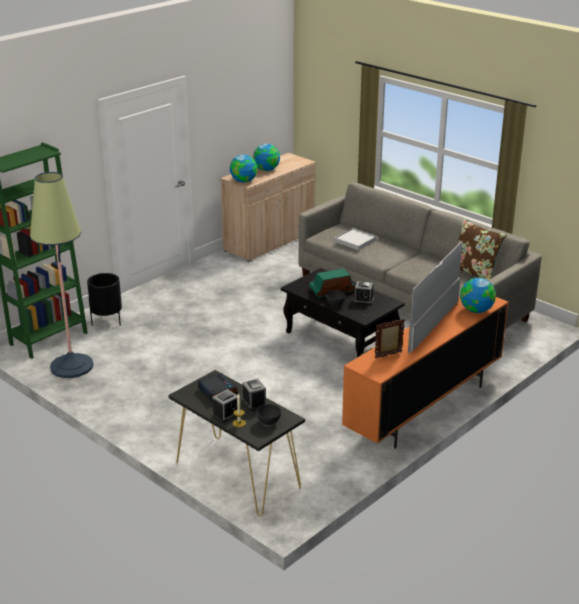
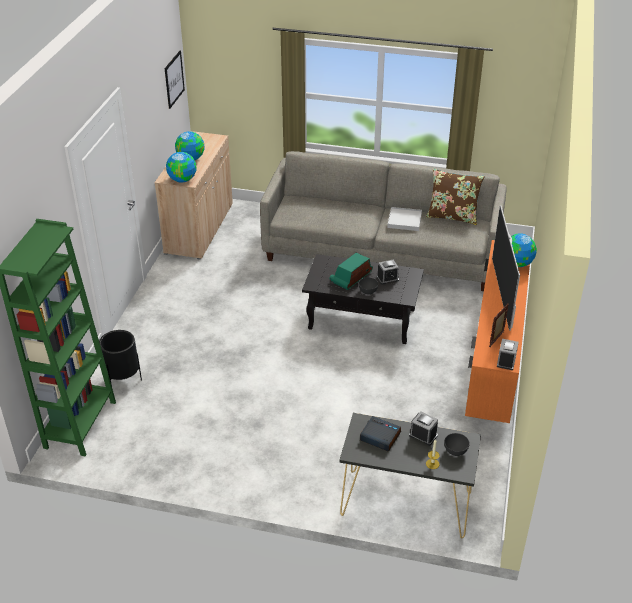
camera: 30 degrees left, 10 degrees up
floor lamp [30,172,94,378] -> none
alarm clock [212,389,238,423] -> alarm clock moved to [497,339,519,370]
white tray [334,228,377,250] -> white tray moved to [387,207,422,231]
none -> picture [165,50,185,109]

